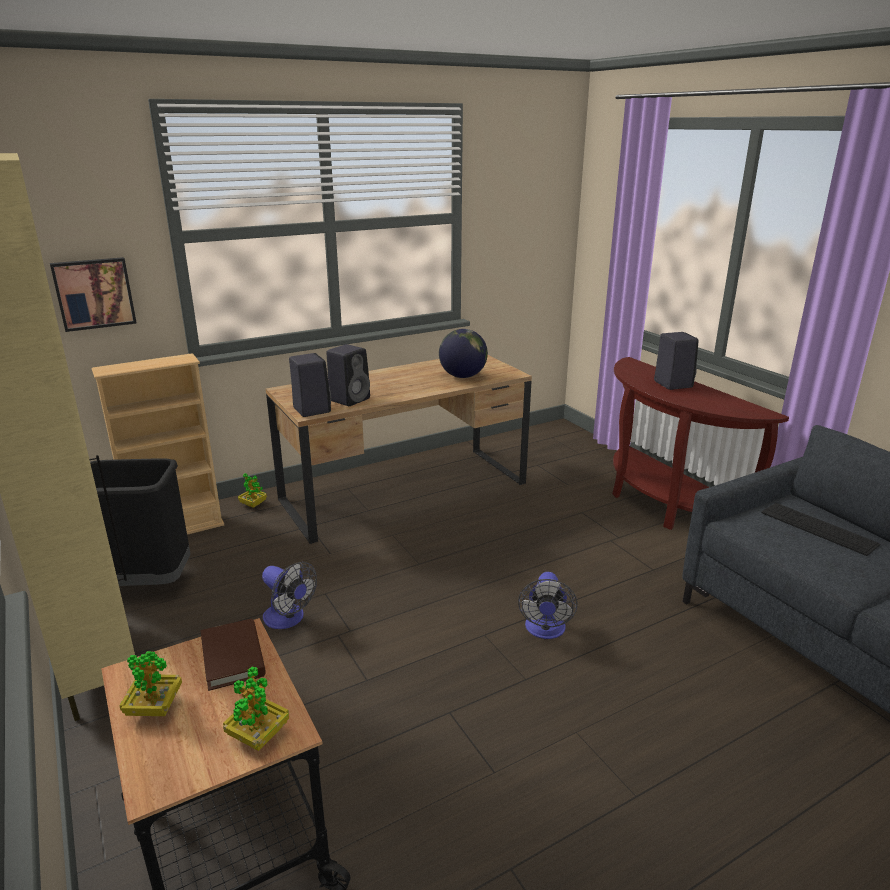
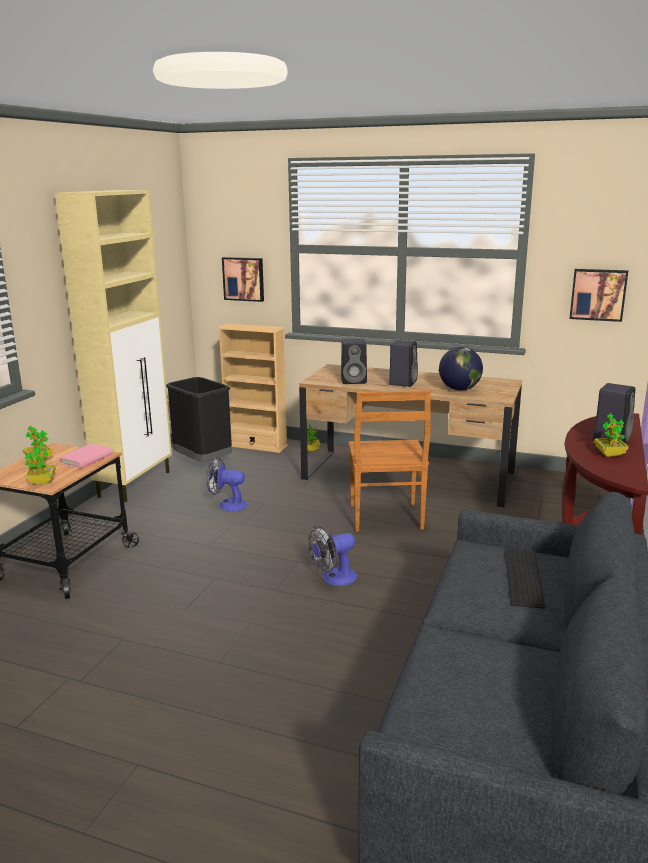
camera: 50 degrees right, 5 degrees down
brown book [201,619,266,691] -> pink book [59,444,113,469]
fan [262,562,317,629] -> fan turned 105 degrees clockwise [207,457,248,511]
black speaker [289,353,331,417] -> black speaker moved to [389,340,418,387]
none -> brown chair [349,390,431,532]
none -> picture [569,269,628,322]
none -> potted plant [594,413,629,457]

